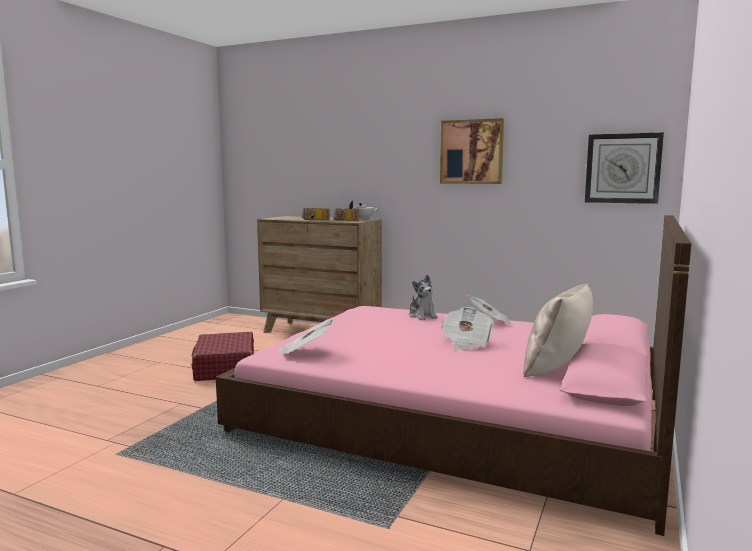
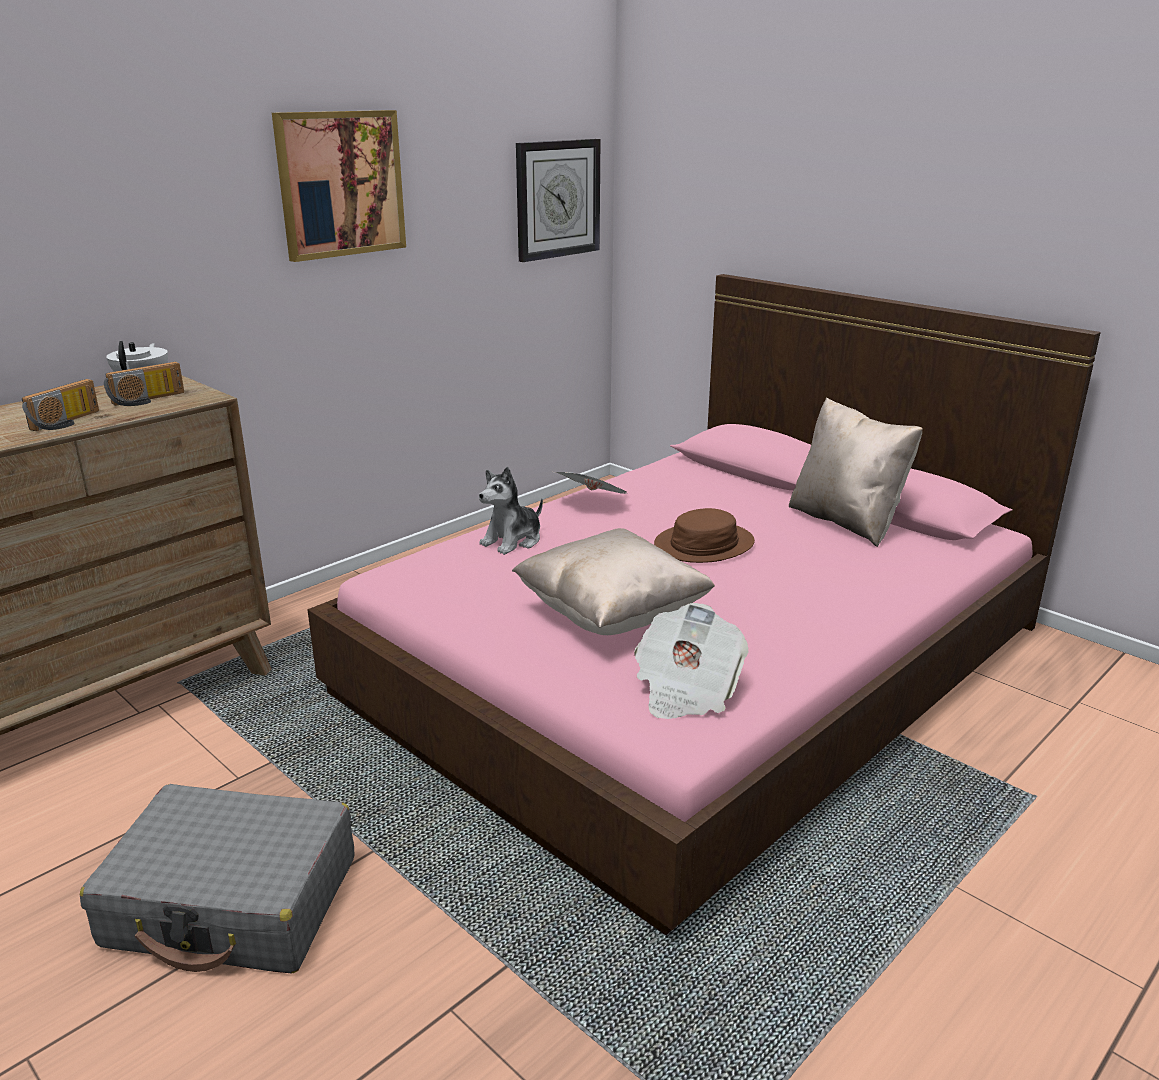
camera: 70 degrees left, 15 degrees up
red suitcase [191,332,254,381] -> grey suitcase [80,784,354,974]
plush toy [409,275,438,320] -> plush toy turned 135 degrees clockwise [479,467,543,555]
newspaper [441,307,494,351] -> brown hat [654,508,755,563]
none -> beige pillow [512,528,715,635]

